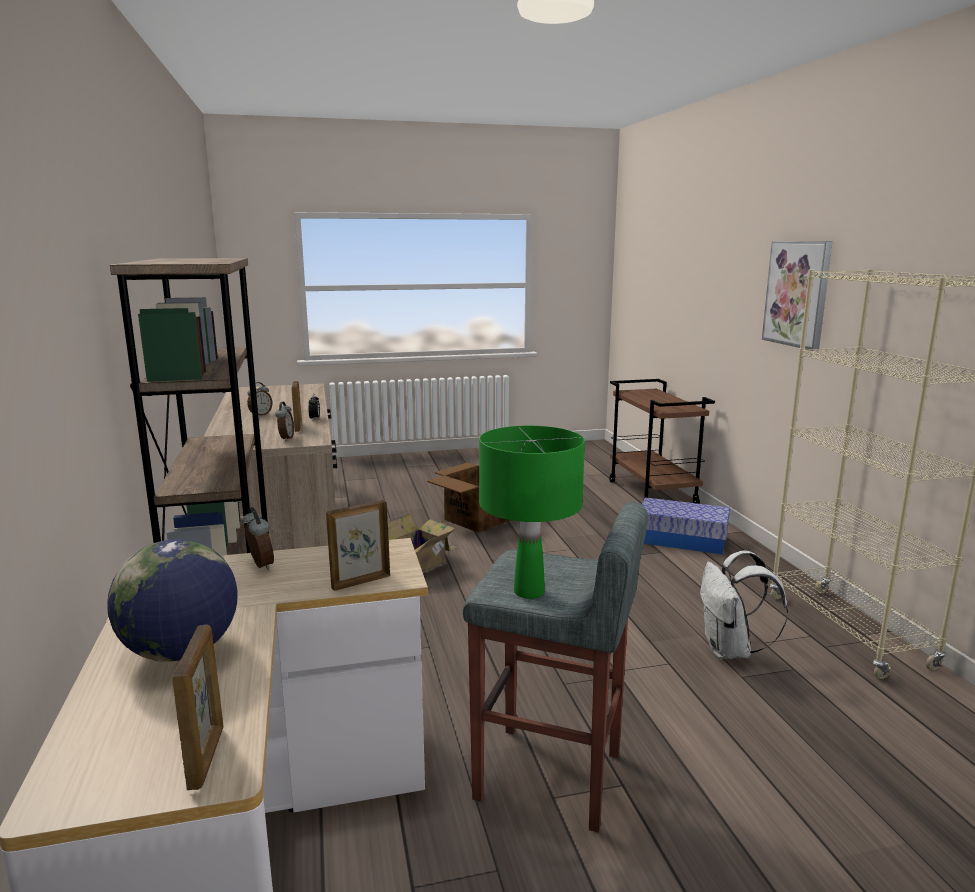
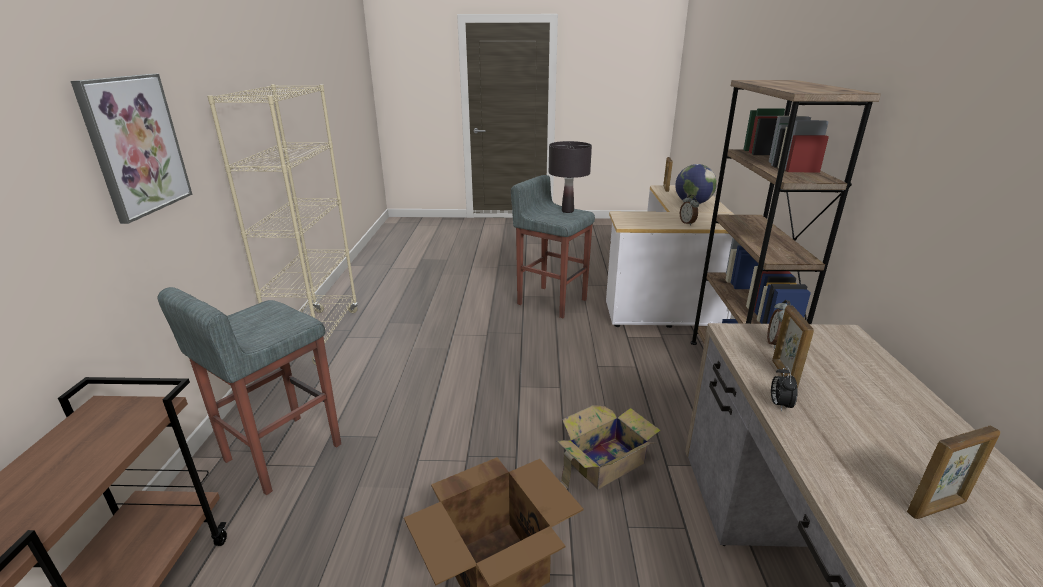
camera: 165 degrees left, 10 degrees up
alarm clock [247,382,272,415] -> none
picture frame [326,500,390,591] -> picture frame moved to [907,426,1000,519]
green table lamp [479,426,585,599] -> black table lamp [549,141,592,213]
storage box [642,497,730,555] -> grey stool [158,287,341,495]
white backpack [700,550,788,659] -> none

